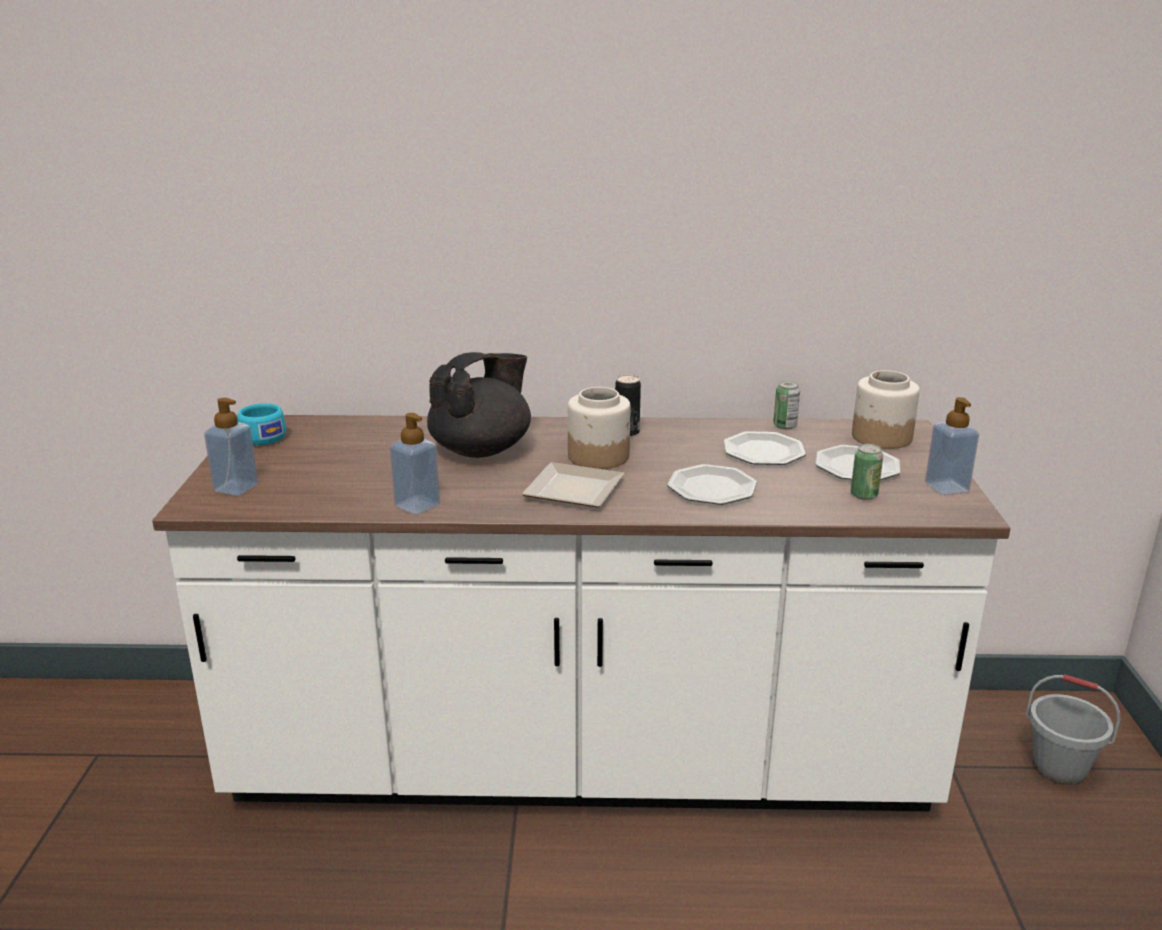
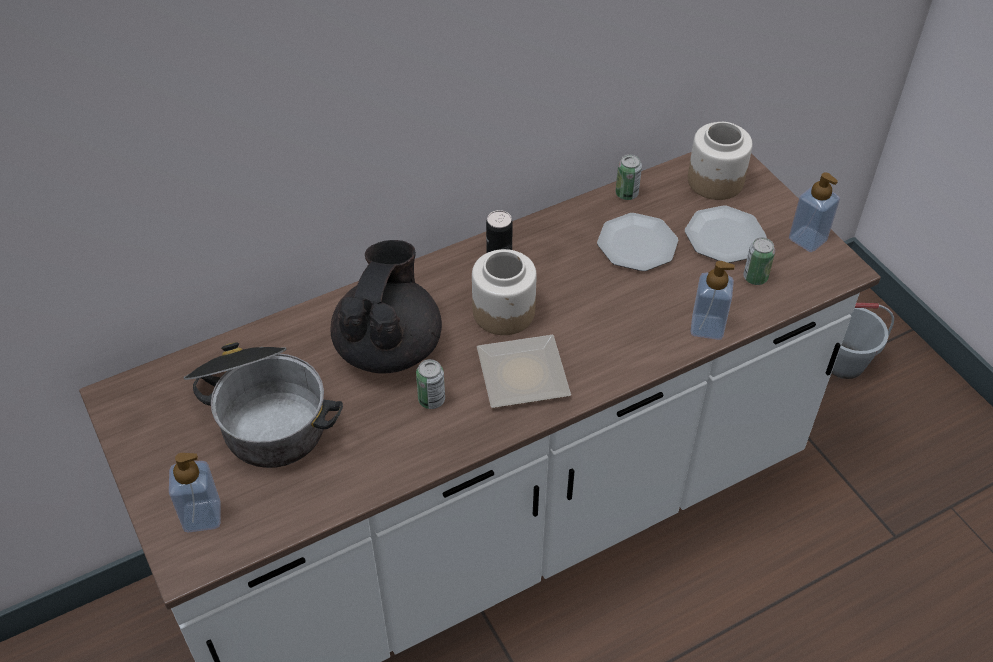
camera: 30 degrees left, 25 degrees up
turquoise cup [237,403,286,445] -> none
soap dispenser [390,413,440,515] -> soap dispenser moved to [690,261,735,340]
plate [667,464,757,505] -> none
none -> cooking pot [184,342,343,468]
none -> can [416,359,445,409]

